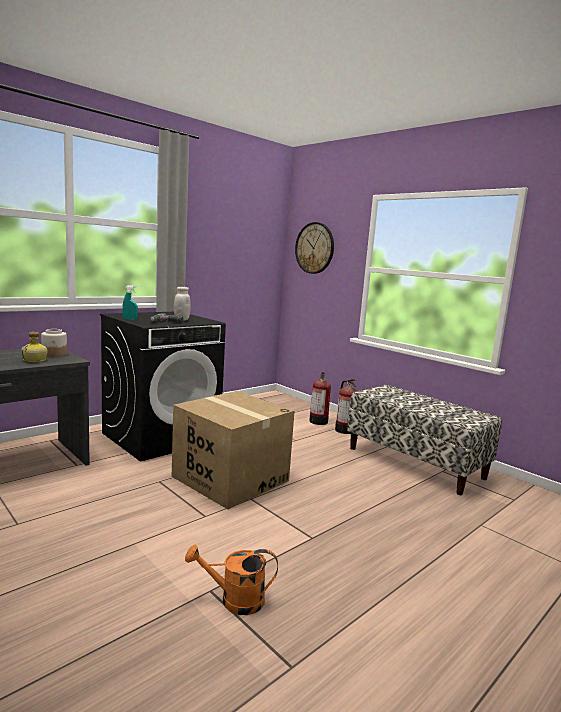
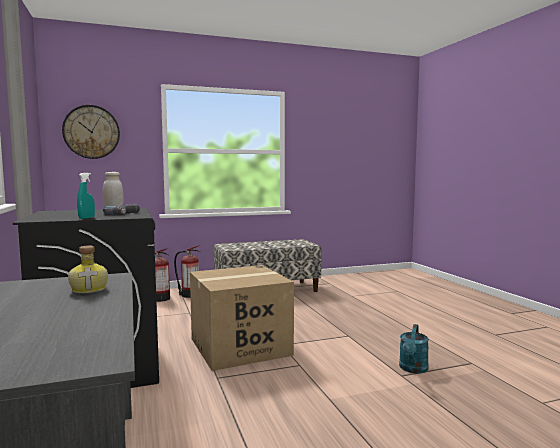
camera: 65 degrees left, 5 degrees down
jar [41,329,67,357] -> none
orange watering can [185,544,278,615] -> turquoise watering can [399,324,429,373]

